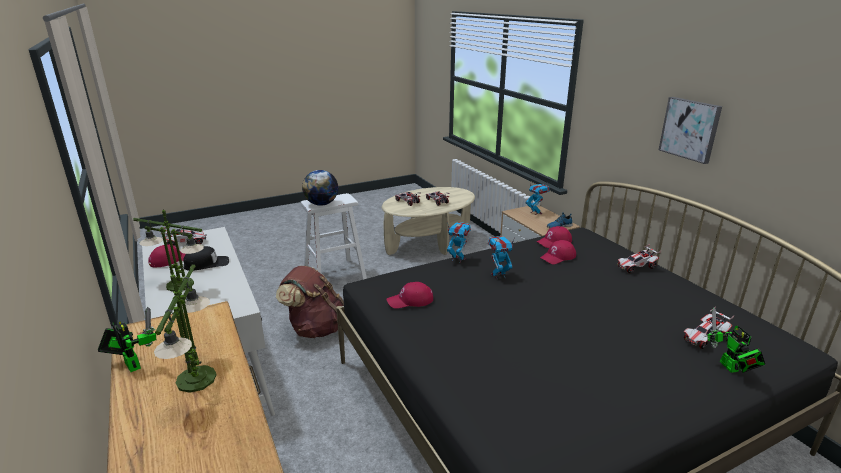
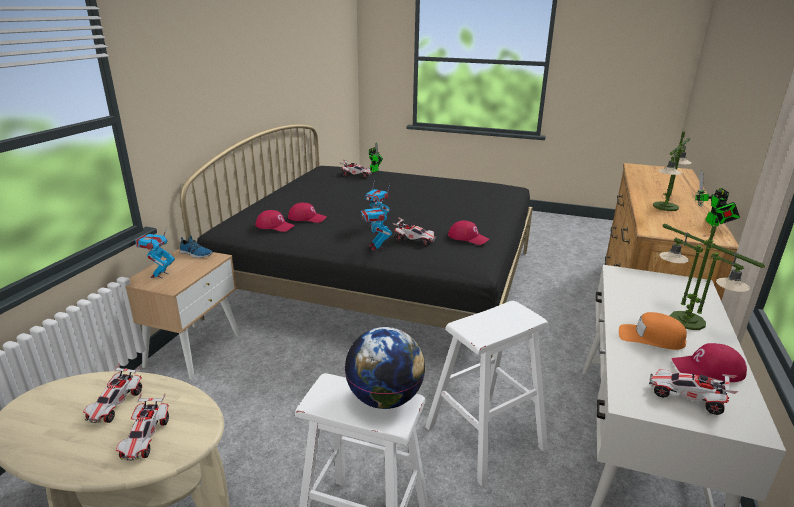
camera: 135 degrees left, 0 degrees up
black cap [183,246,229,271] -> orange cap [619,312,687,350]
brown backpack [276,266,344,338] -> white stool [425,301,548,486]
toy car [617,244,661,273] -> toy car moved to [392,217,437,246]
picture [659,97,722,164] -> none

